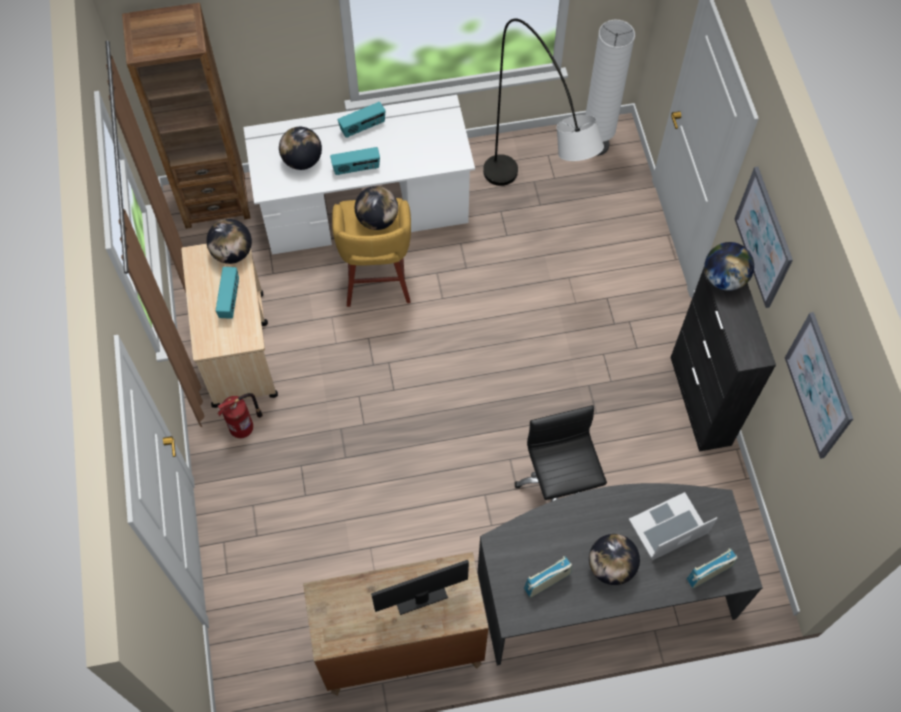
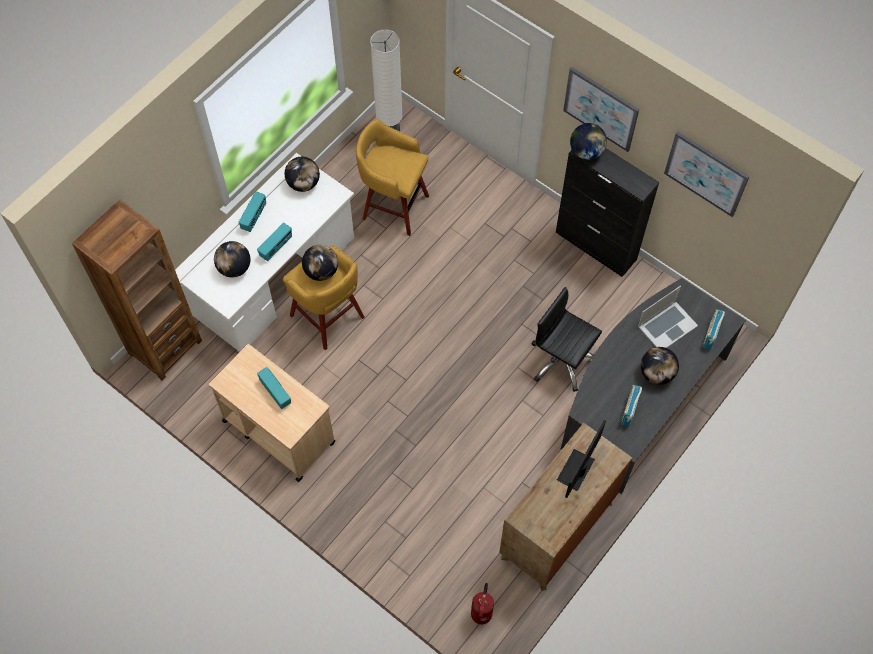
camera: 40 degrees left, 0 degrees up
globe [206,219,252,264] -> globe moved to [285,157,320,192]
fire extinguisher [217,393,263,438] -> fire extinguisher moved to [471,583,494,624]
grey floor lamp [483,19,604,186] -> yellow stool [356,119,429,236]
laptop [629,492,717,560] -> laptop turned 150 degrees counterclockwise [638,286,698,348]

